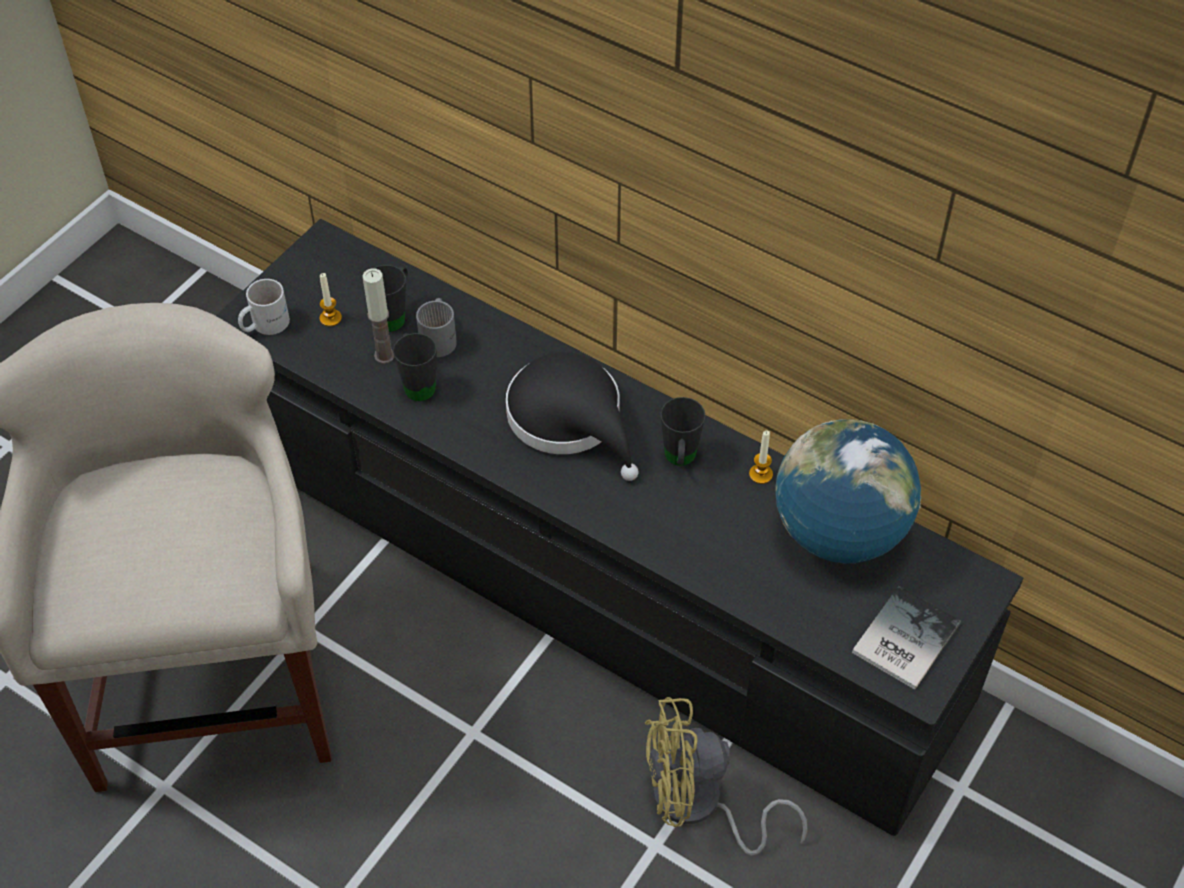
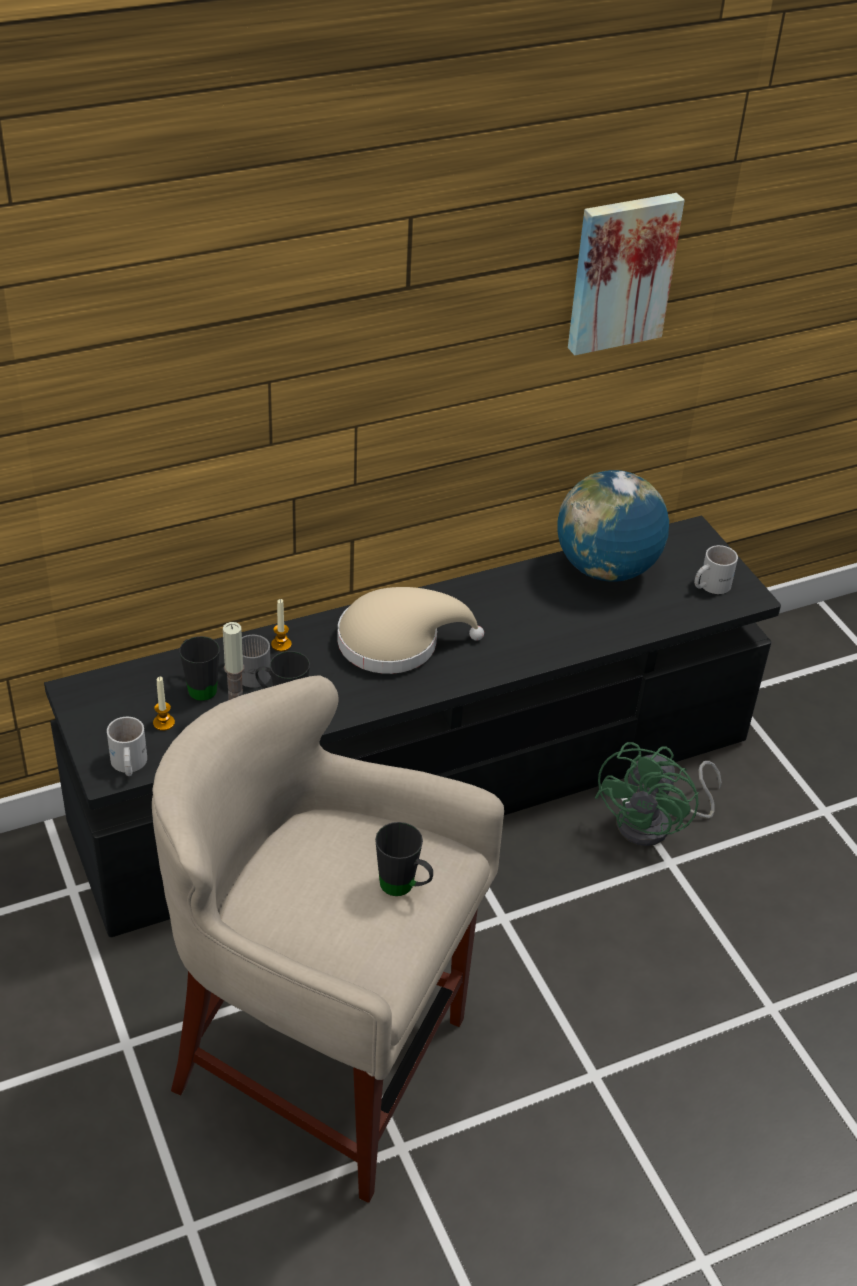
camera: 60 degrees left, 10 degrees down
black hat [506,352,639,481] -> beige hat [338,587,484,674]
yellow fan [645,697,808,856] -> green fan [595,742,722,846]
black mug [660,397,705,466] -> black mug moved to [375,822,433,896]
candle [749,430,773,484] -> candle moved to [271,599,292,652]
book [852,586,961,689] -> white mug [694,545,738,594]
none -> picture [568,193,685,355]

